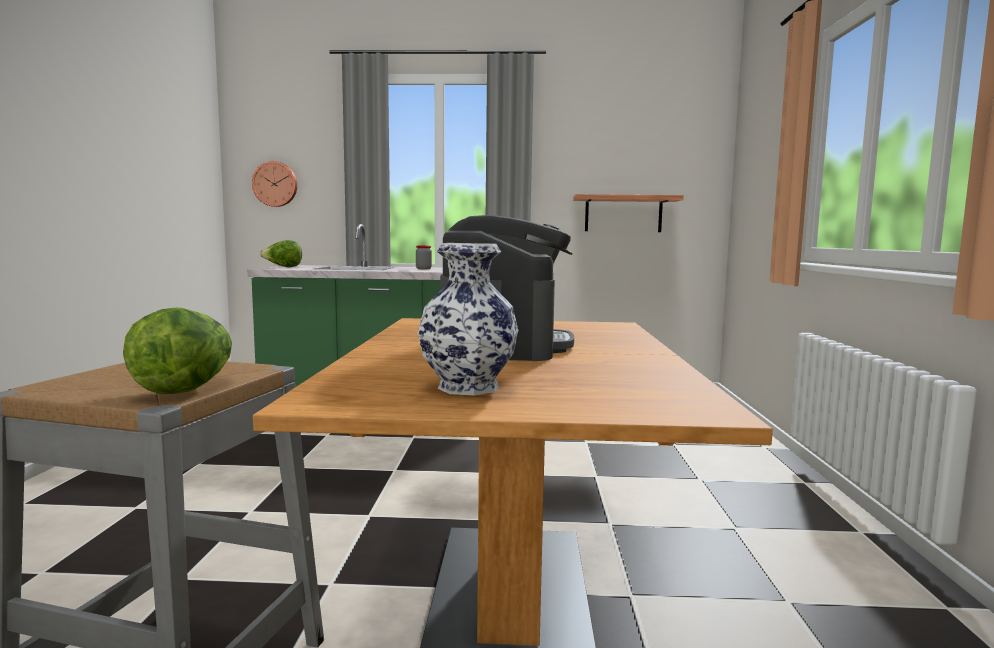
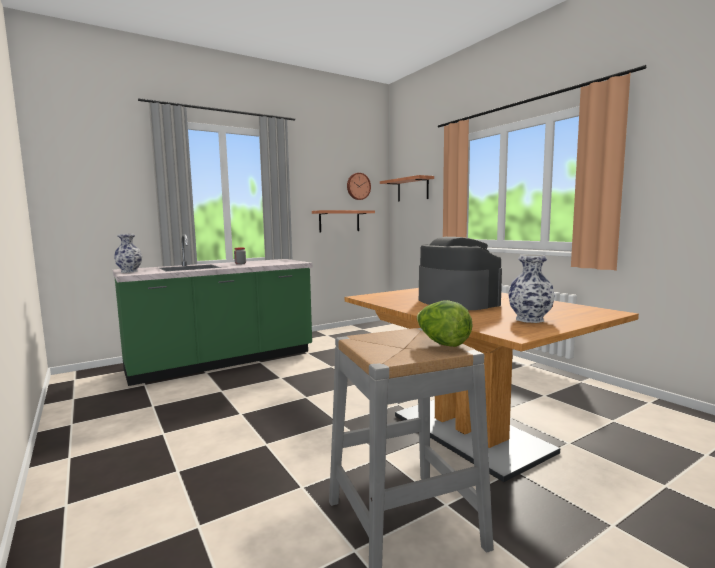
camera: 35 degrees left, 0 degrees up
wall clock [252,161,297,207] -> wall clock moved to [347,173,371,200]
lettuce [260,240,302,267] -> vase [114,234,142,273]
none -> shelf [380,175,434,202]

